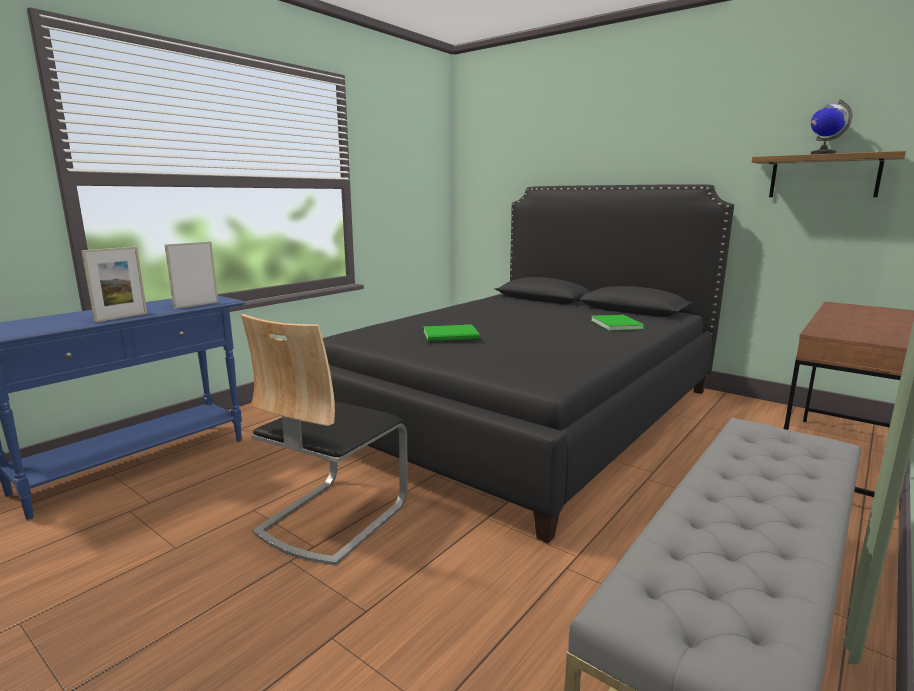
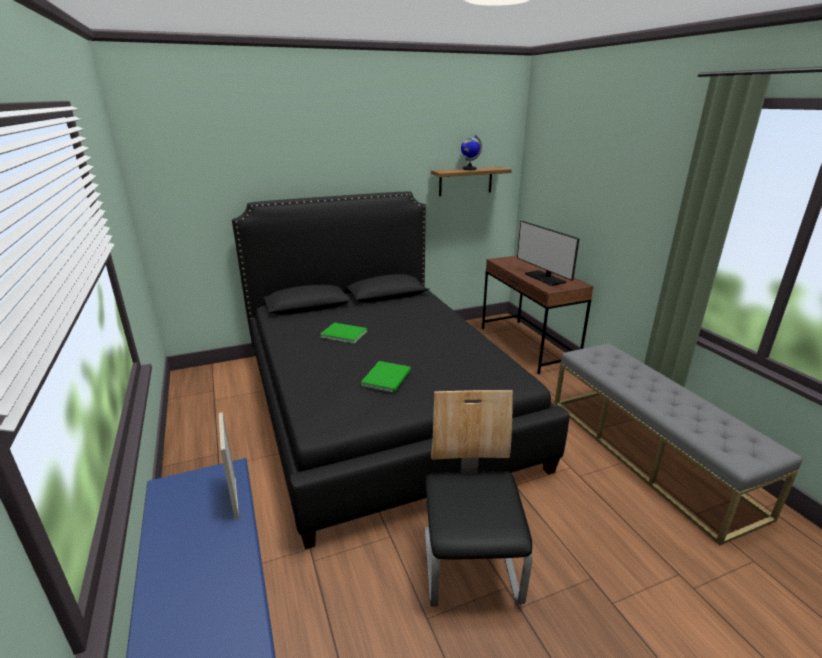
camera: 60 degrees left, 10 degrees up
picture frame [81,247,147,322] -> none
chair [241,314,408,566] -> chair turned 150 degrees counterclockwise [425,390,533,607]
green book [591,315,645,331] -> green book moved to [320,322,368,344]
none -> monitor [517,221,580,286]

